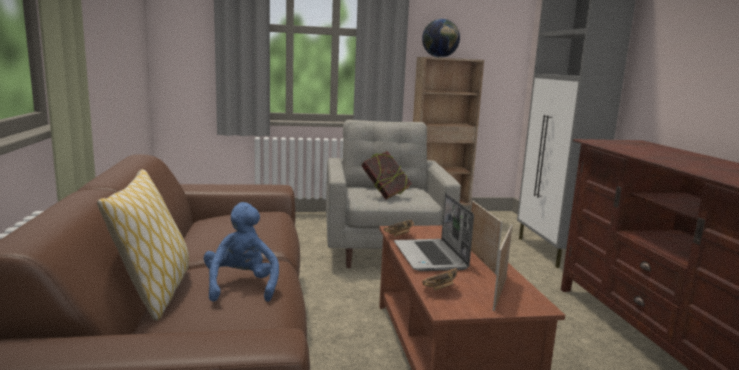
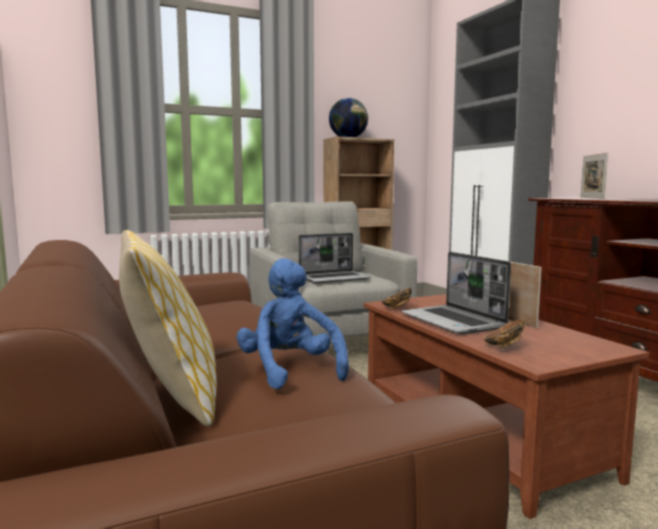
camera: 15 degrees left, 5 degrees down
book [362,151,412,200] -> laptop [298,233,371,284]
picture frame [493,224,512,311] -> picture frame moved to [581,152,608,199]

